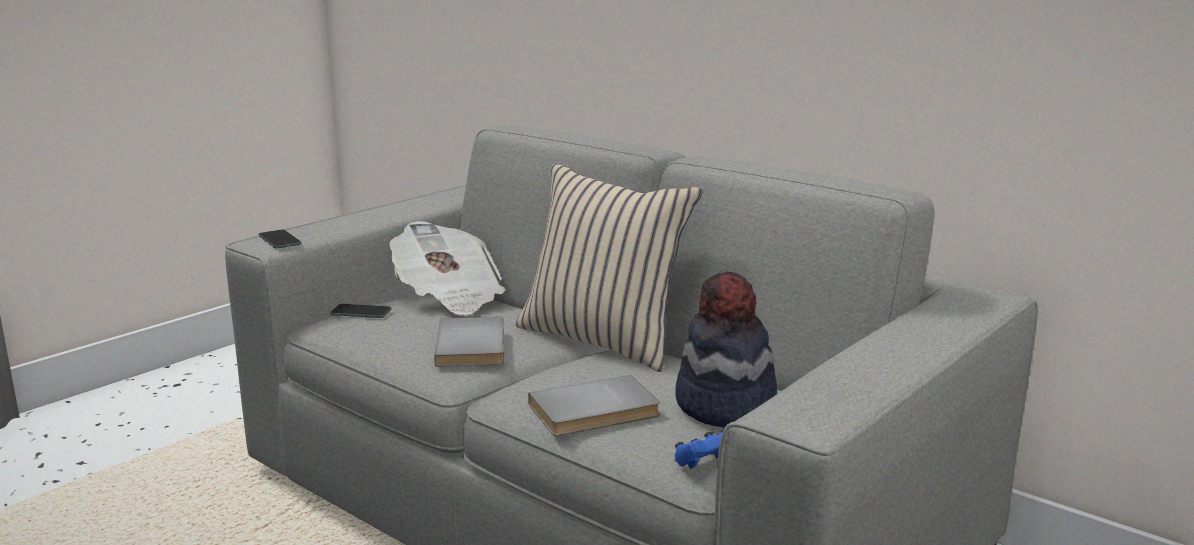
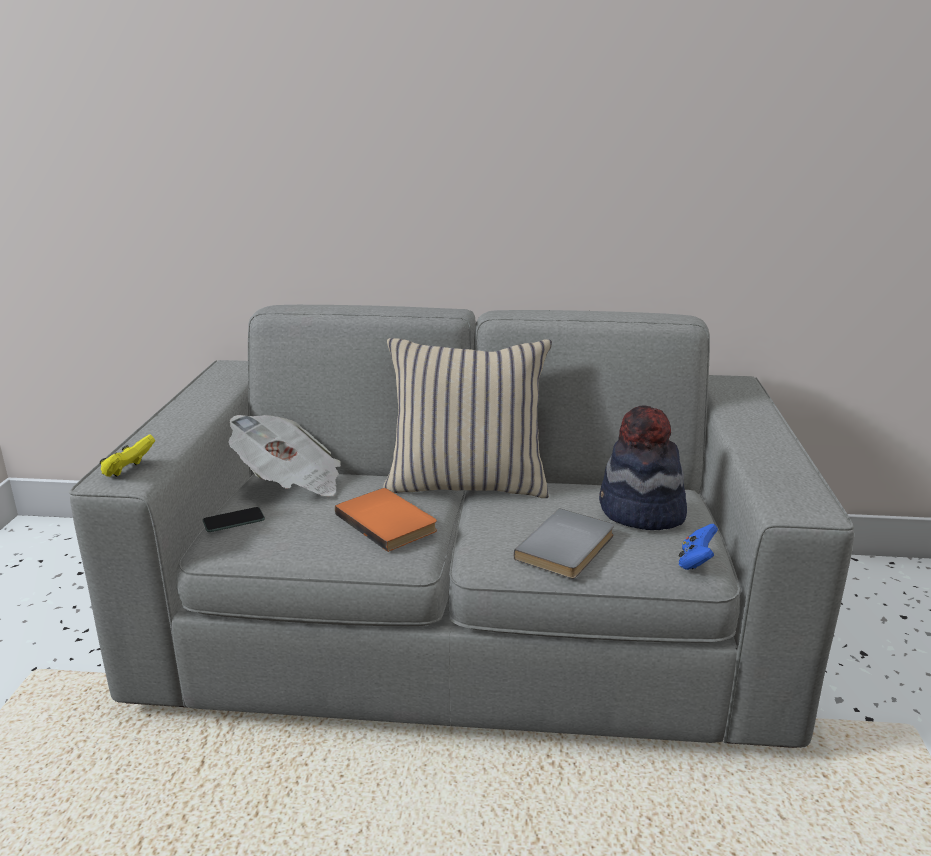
camera: 35 degrees left, 5 degrees up
phone [258,230,301,248] -> yellow game controller [100,434,155,477]
grey book [434,317,504,367] -> orange book [335,488,437,552]

